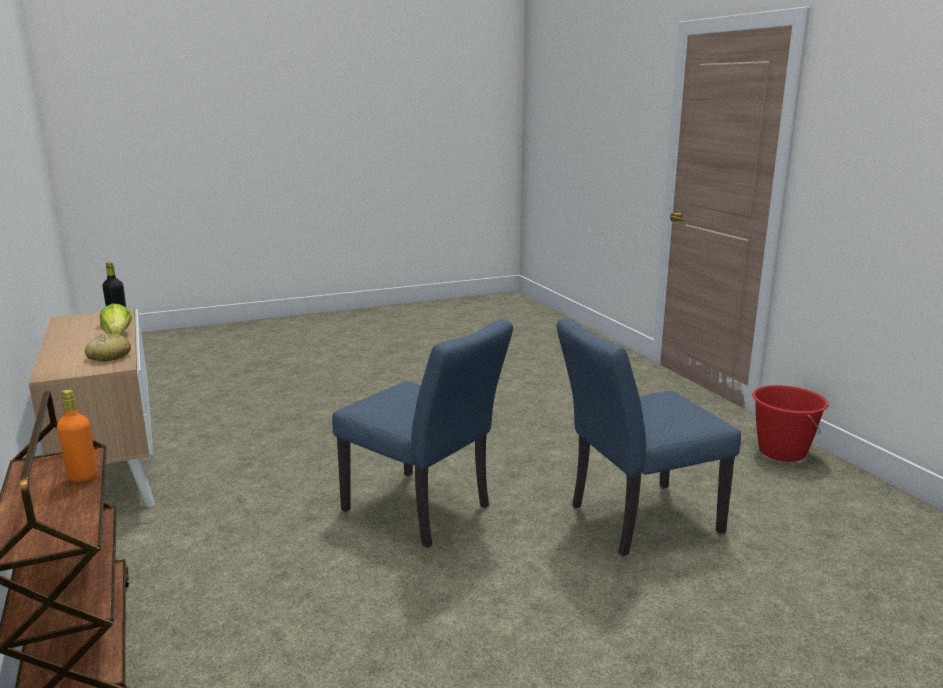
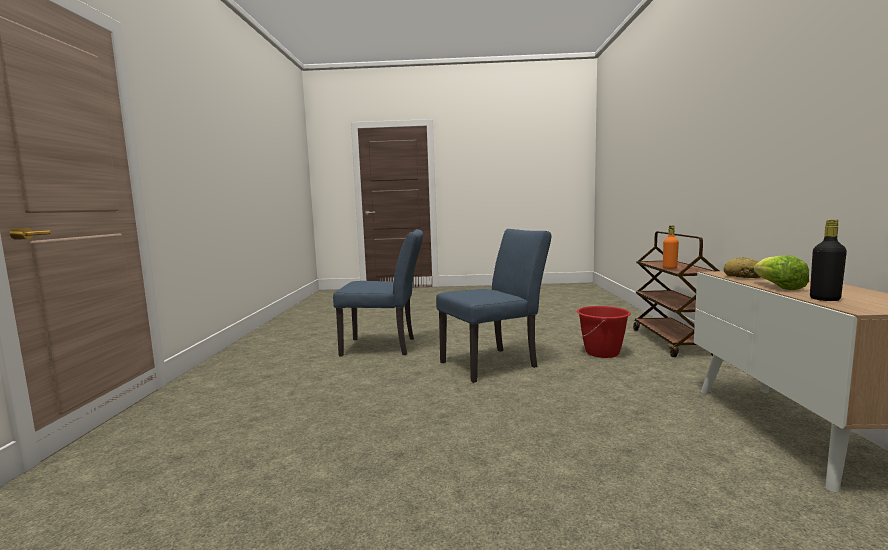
camera: 155 degrees left, 10 degrees down
blue chair [332,319,513,548] -> blue chair turned 90 degrees clockwise [436,229,551,383]
red bucket [752,385,829,462] -> red bucket moved to [577,306,631,358]

